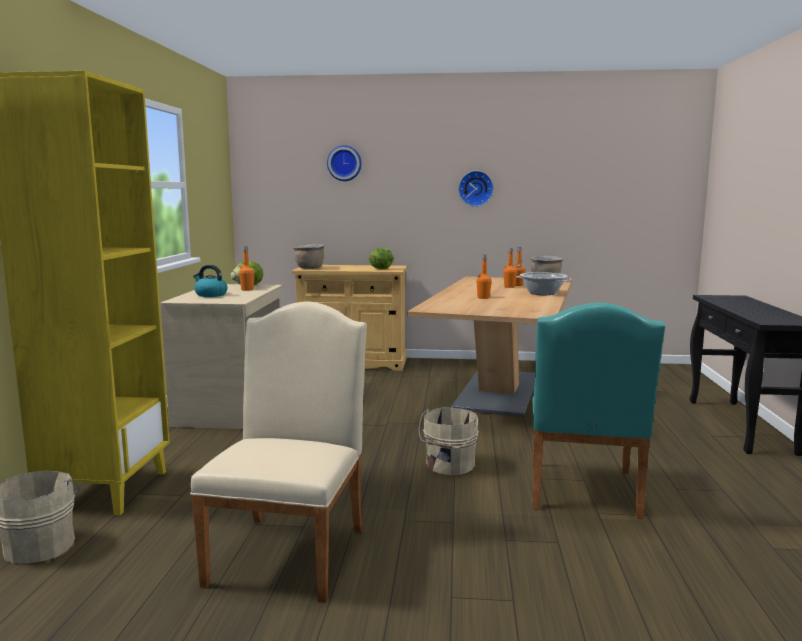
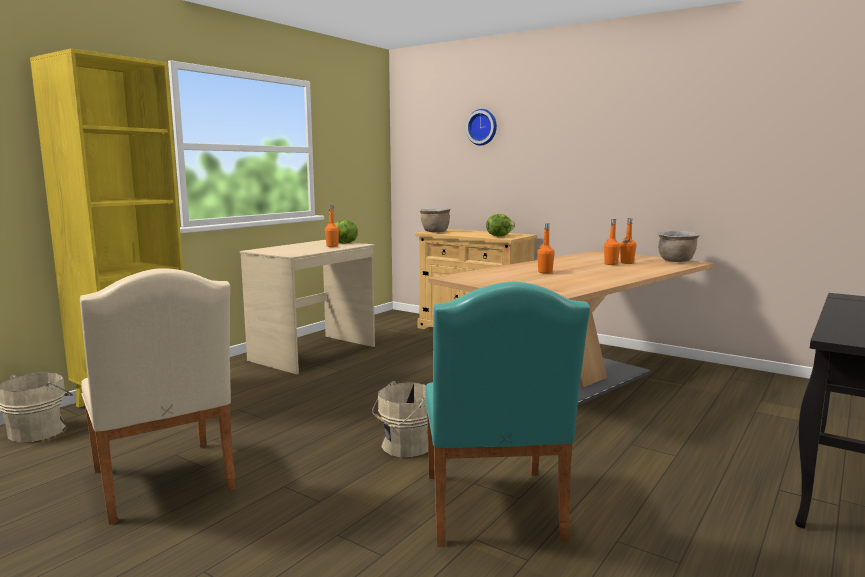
camera: 30 degrees right, 0 degrees up
beige chair [190,302,367,603] -> beige chair turned 105 degrees clockwise [80,268,236,525]
kettle [193,265,228,297] -> none
wall clock [458,171,494,207] -> none
cooking pot [516,272,572,295] -> none
turquoise chair [532,303,665,520] -> turquoise chair turned 45 degrees counterclockwise [425,282,590,547]

